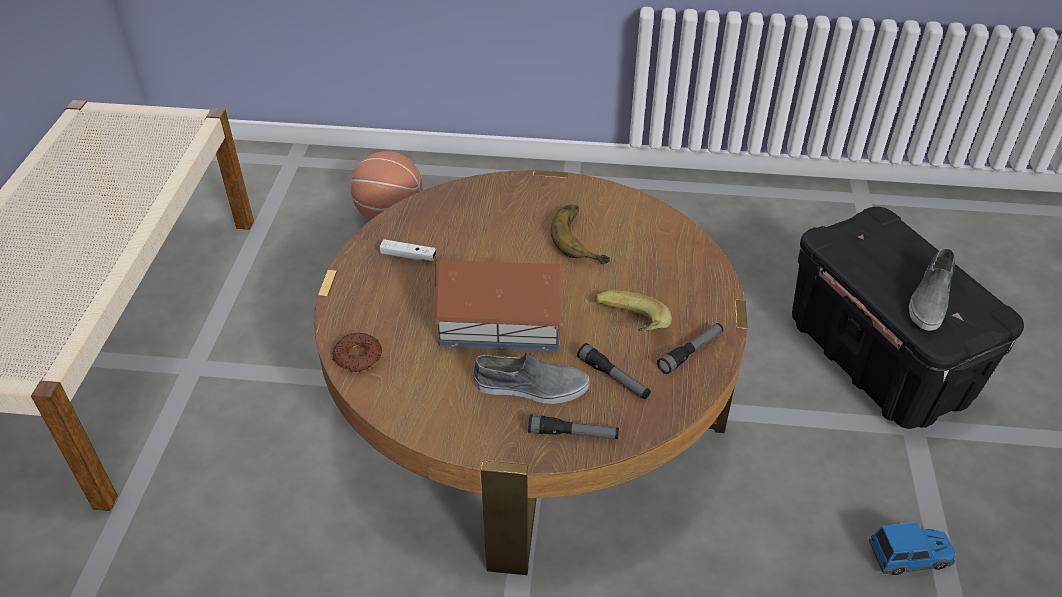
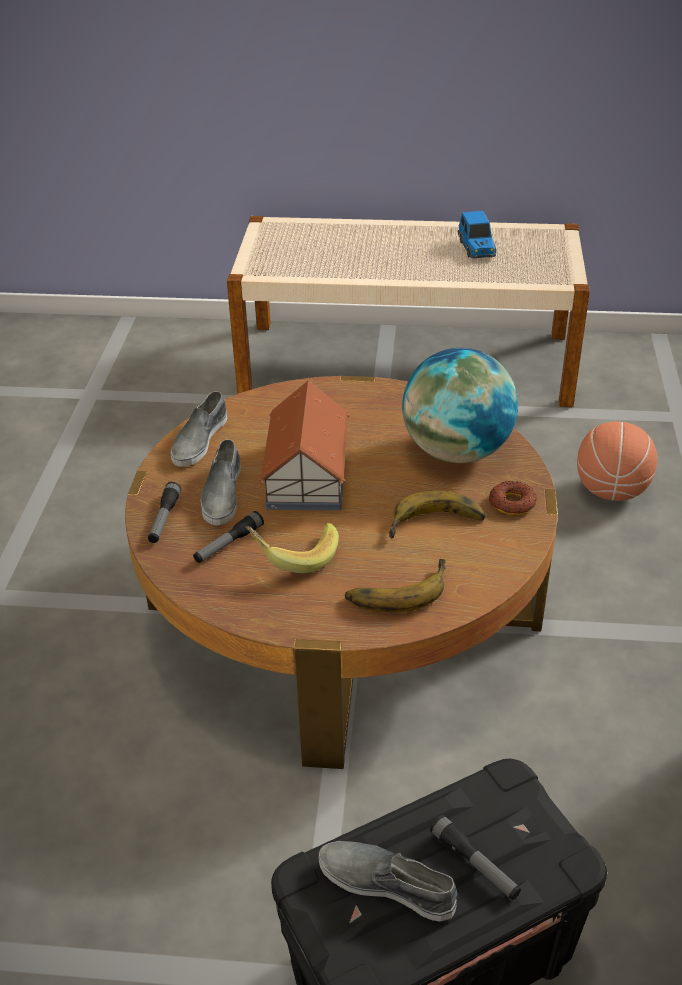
camera: 90 degrees right, 5 degrees down
donut [332,332,382,372] -> donut moved to [489,481,537,515]
white game controller [379,239,436,261] -> none
flashlight [657,323,723,374] -> flashlight moved to [430,815,521,900]
toy car [868,522,956,575] -> toy car moved to [458,211,496,259]
none -> grey shoe [171,391,227,467]
none -> banana [345,559,446,612]
none -> globe [402,348,518,463]

